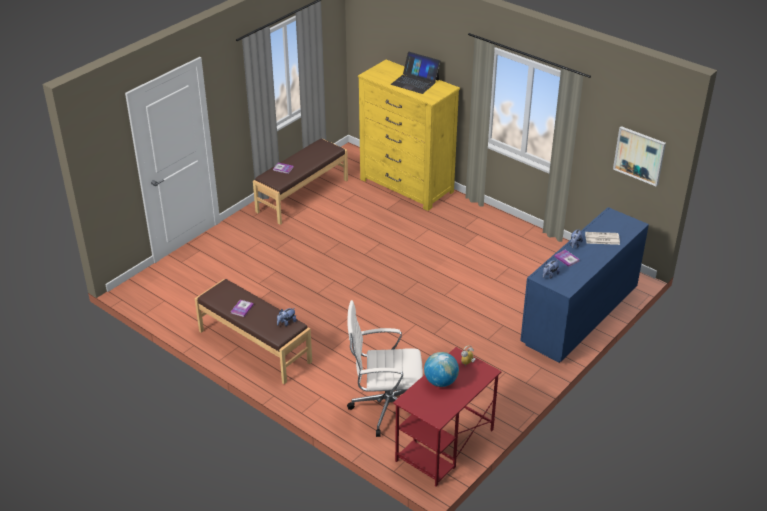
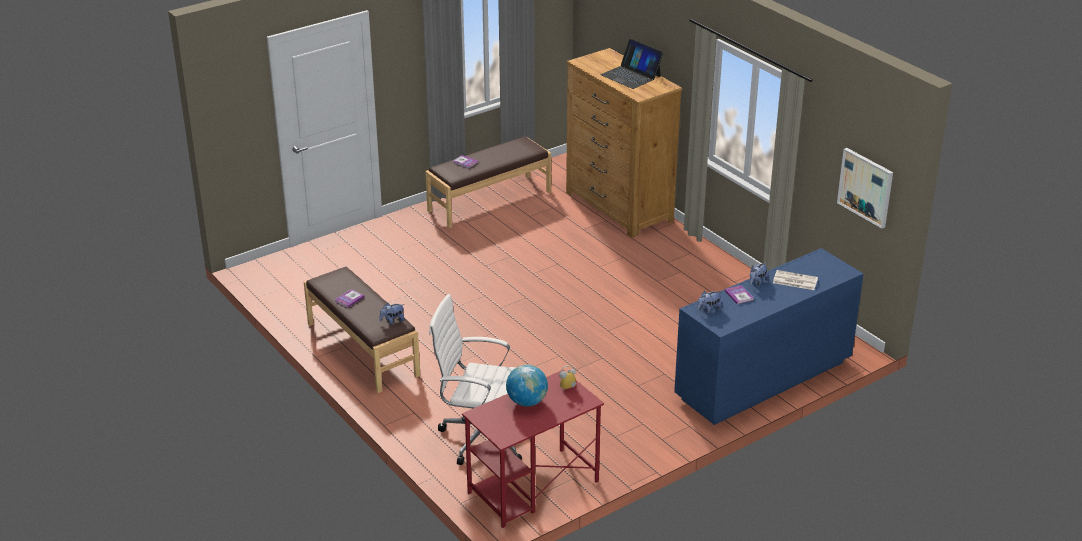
camera: 15 degrees right, 5 degrees down
yellow dresser [358,60,460,211] -> brown dresser [566,48,682,238]

